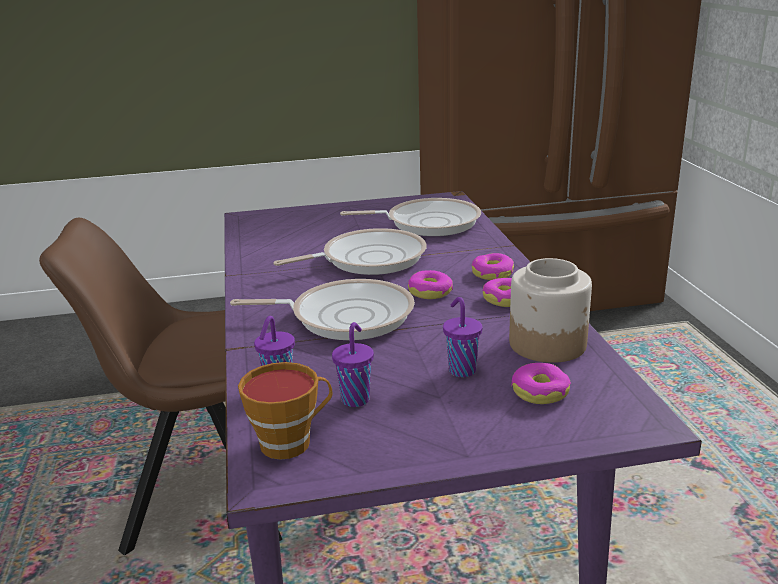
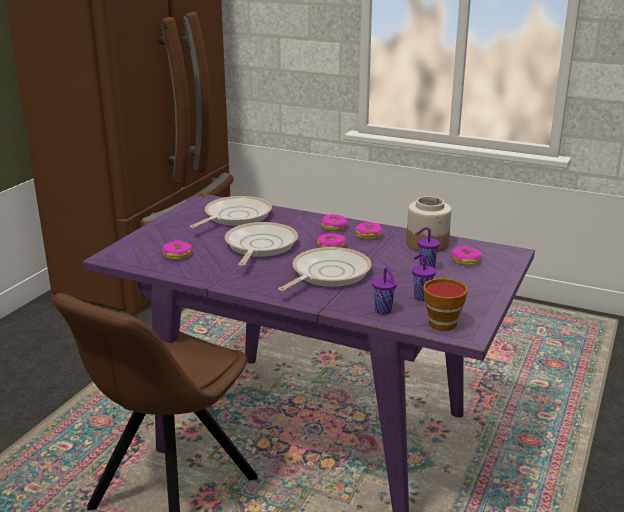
camera: 55 degrees left, 0 degrees up
none -> donut [162,241,192,260]

